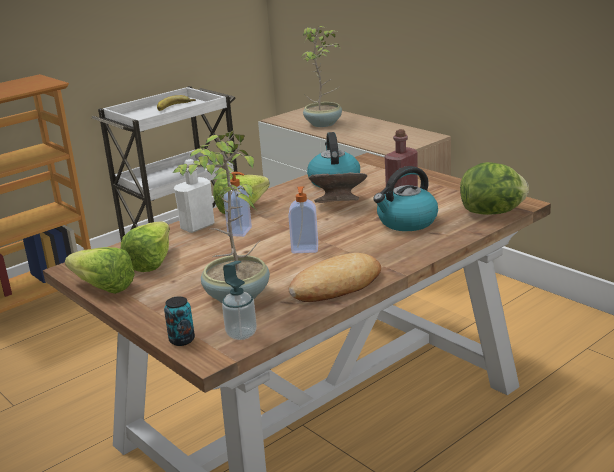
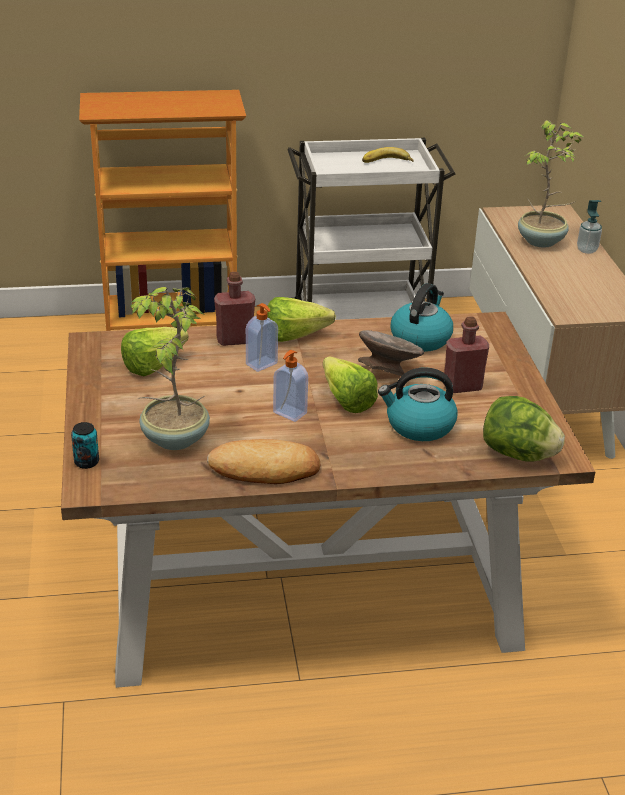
camera: 30 degrees right, 10 degrees up
lettuce [65,247,135,294] -> lettuce moved to [323,357,378,413]
white bottle [174,159,215,233] -> red bottle [214,272,255,346]
soap dispenser [222,261,257,340] -> soap dispenser moved to [577,200,602,254]

